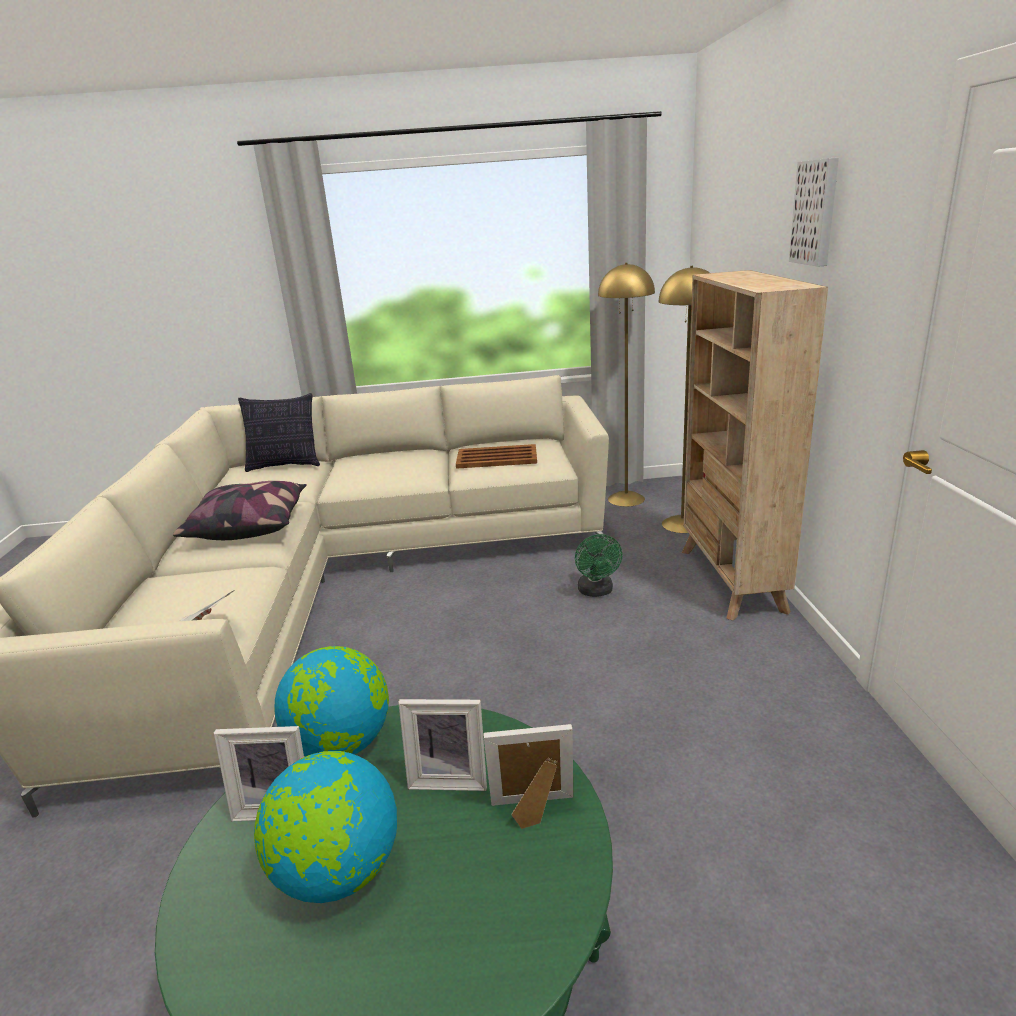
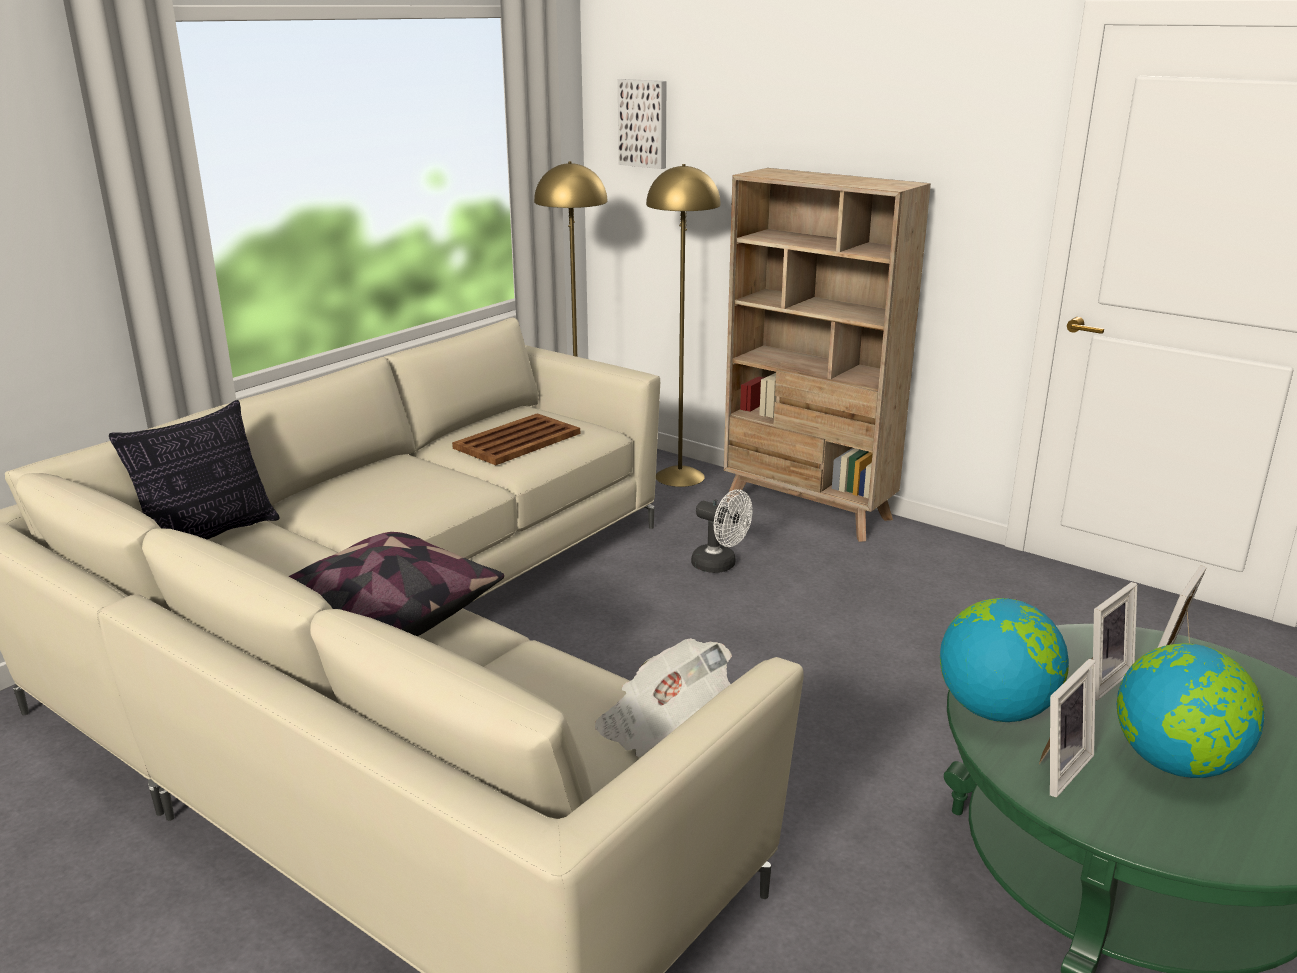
camera: 50 degrees left, 0 degrees up
green fan [575,534,622,597] -> white fan [691,489,753,573]
picture [789,157,839,267] -> picture moved to [618,79,666,169]

